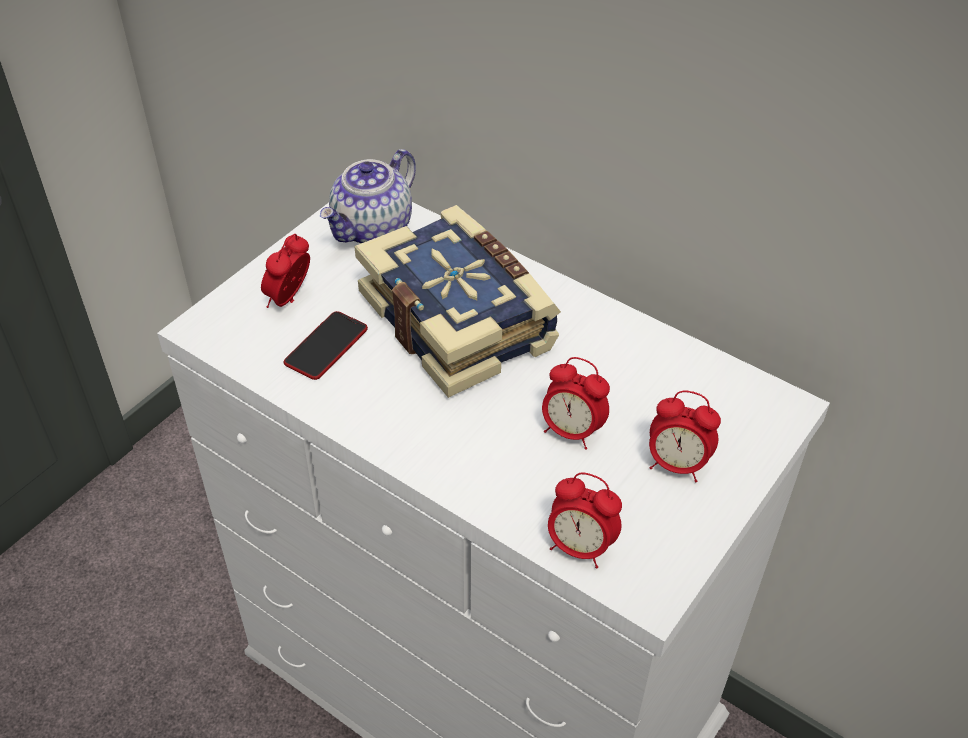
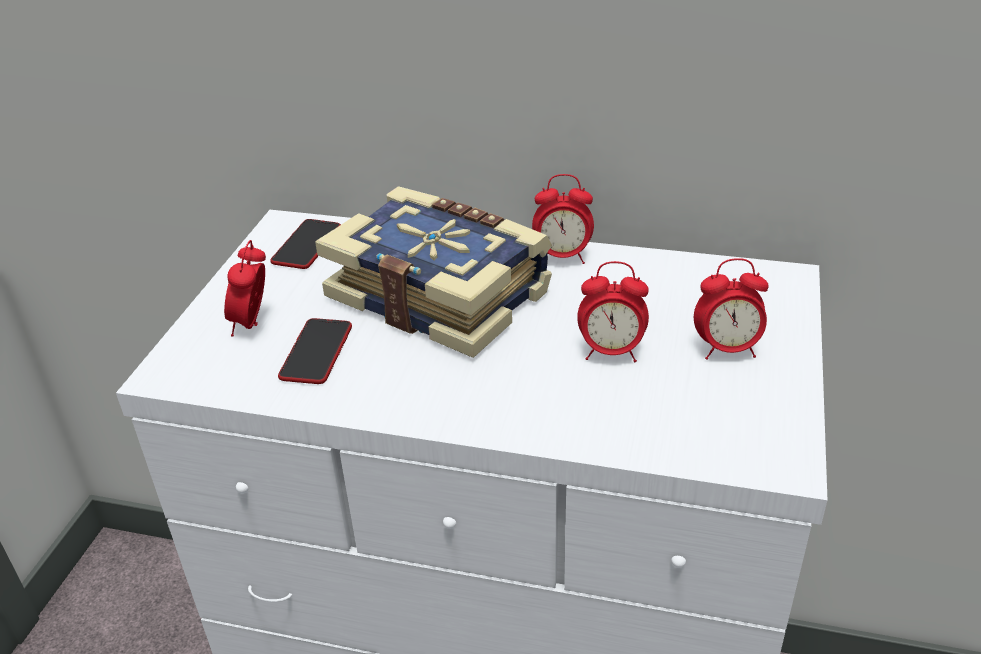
camera: 20 degrees left, 10 degrees down
teapot [320,149,416,244] -> phone [270,219,341,269]
alarm clock [548,472,622,568] -> alarm clock moved to [532,174,594,264]

